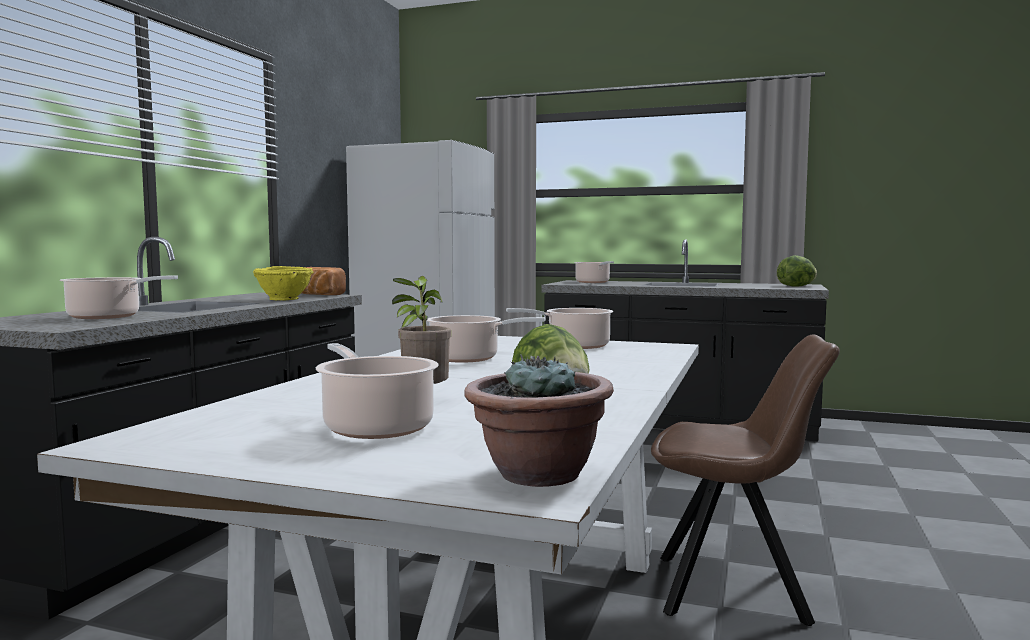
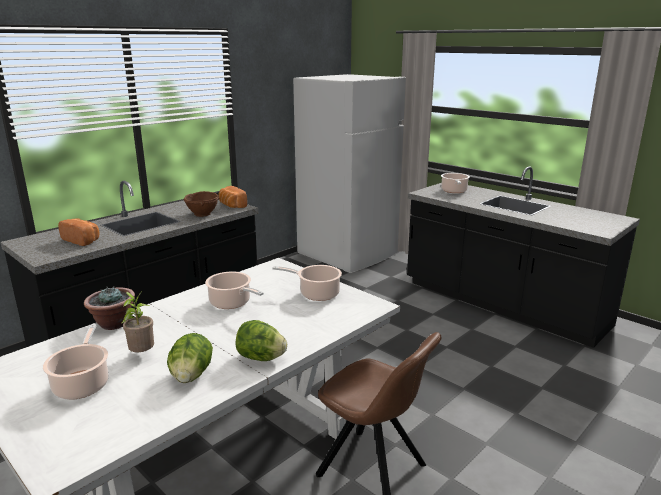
camera: 25 degrees right, 15 degrees up
cooking pot [60,275,178,319] -> bread [58,219,99,246]
yellow bowl [253,266,313,301] -> brown bowl [184,191,220,217]
potted plant [465,354,614,487] -> potted plant moved to [84,286,135,330]
lettuce [777,255,817,287] -> lettuce moved to [236,320,287,361]

